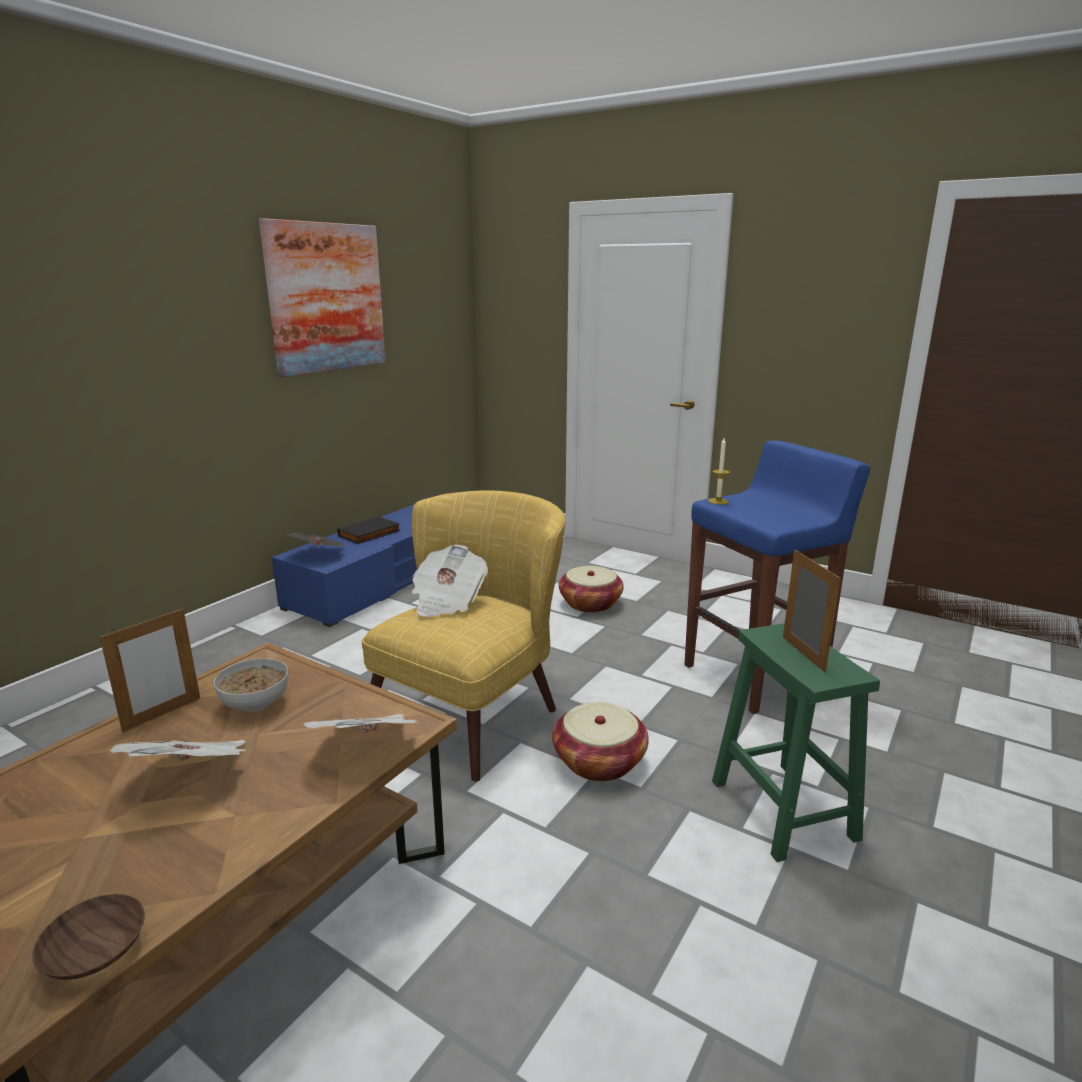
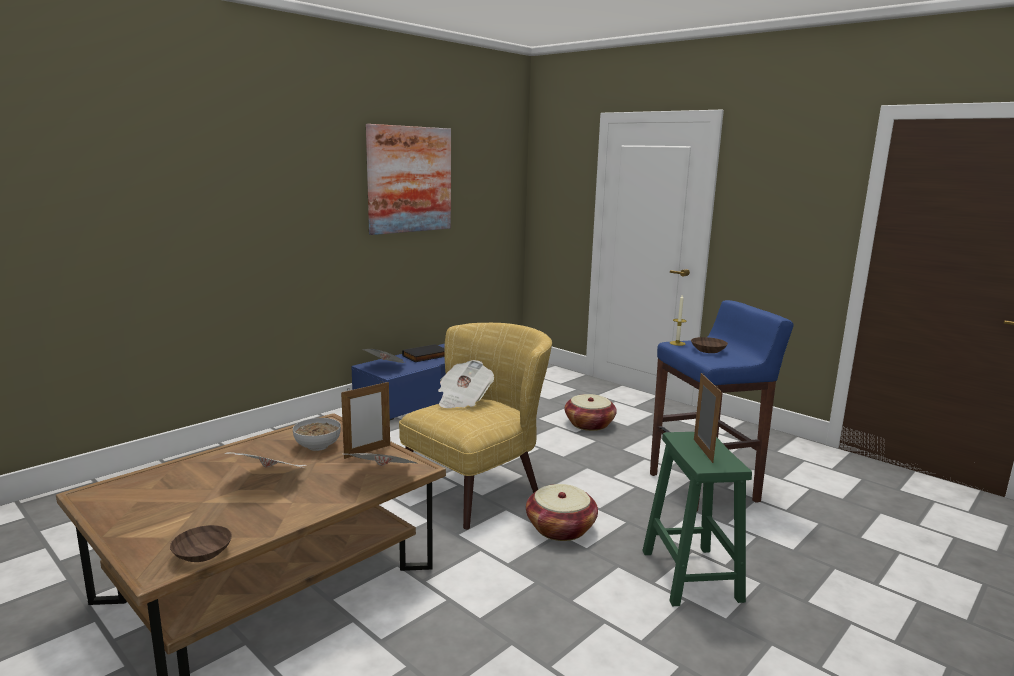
camera: 10 degrees right, 5 degrees down
picture frame [100,609,200,732] -> picture frame moved to [341,381,390,459]
none -> brown bowl [691,337,728,353]

